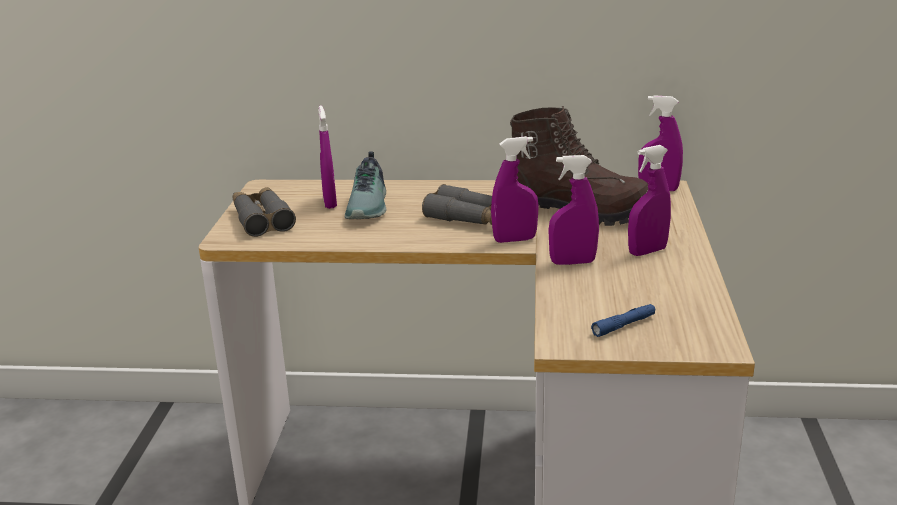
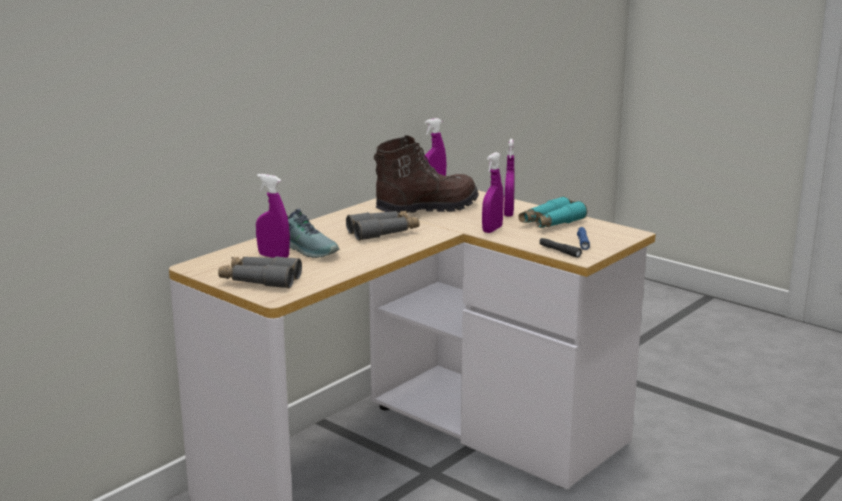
camera: 55 degrees left, 5 degrees down
purple spray bottle [491,136,539,243] -> none
none -> turquoise binoculars [518,196,587,228]
none -> black flashlight [539,238,582,258]

